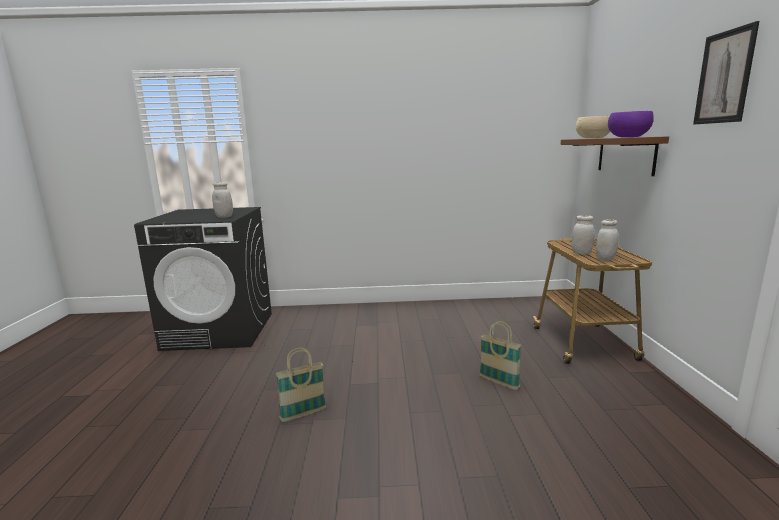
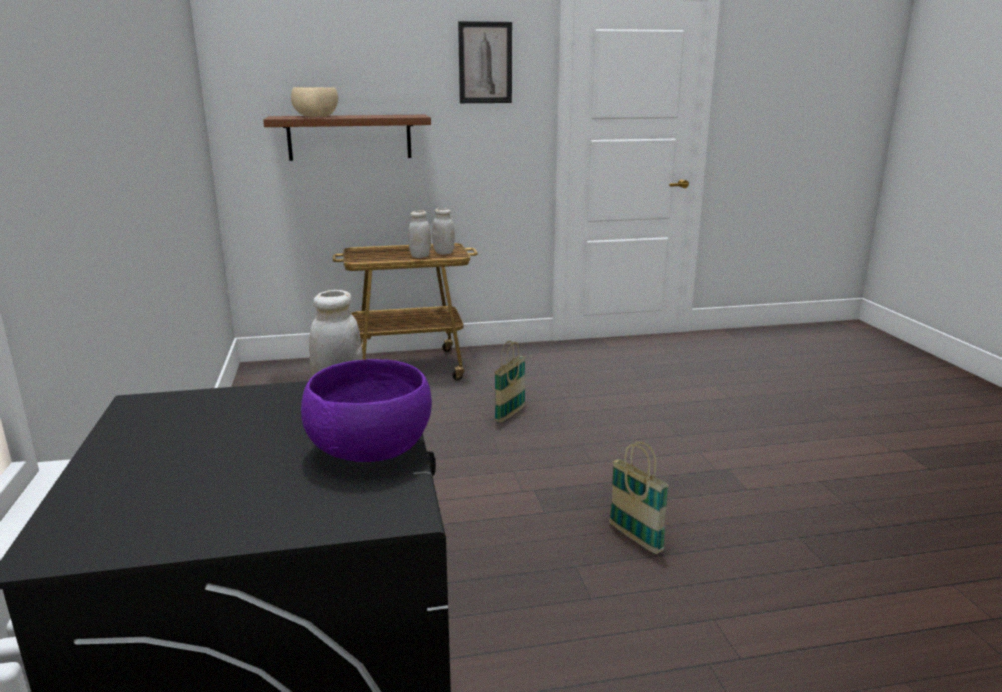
camera: 100 degrees left, 5 degrees up
purple bowl [608,111,654,137] -> purple bowl moved to [301,359,432,462]

